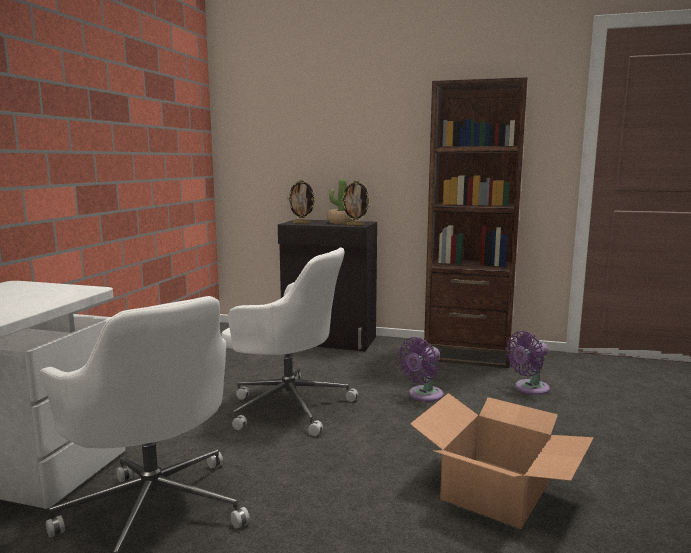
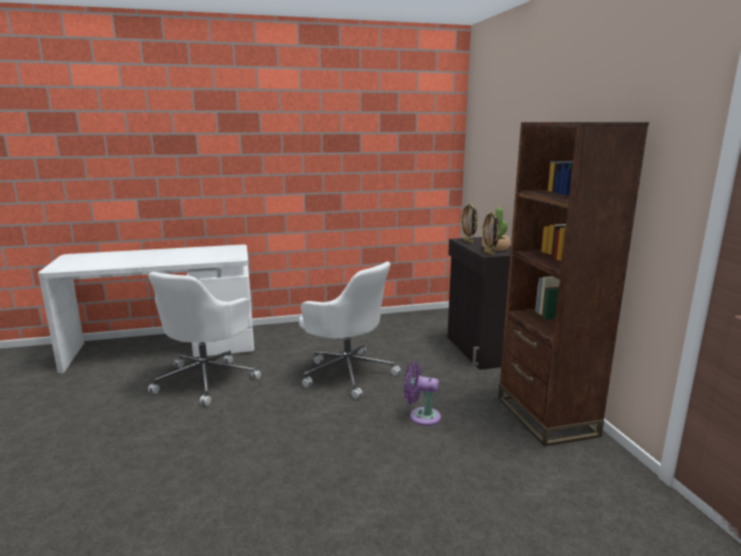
camera: 60 degrees right, 5 degrees up
white office chair [221,248,358,436] -> white office chair turned 45 degrees counterclockwise [299,262,401,399]
cardboard box [410,393,594,529] -> none
purple fan [506,331,550,395] -> none

